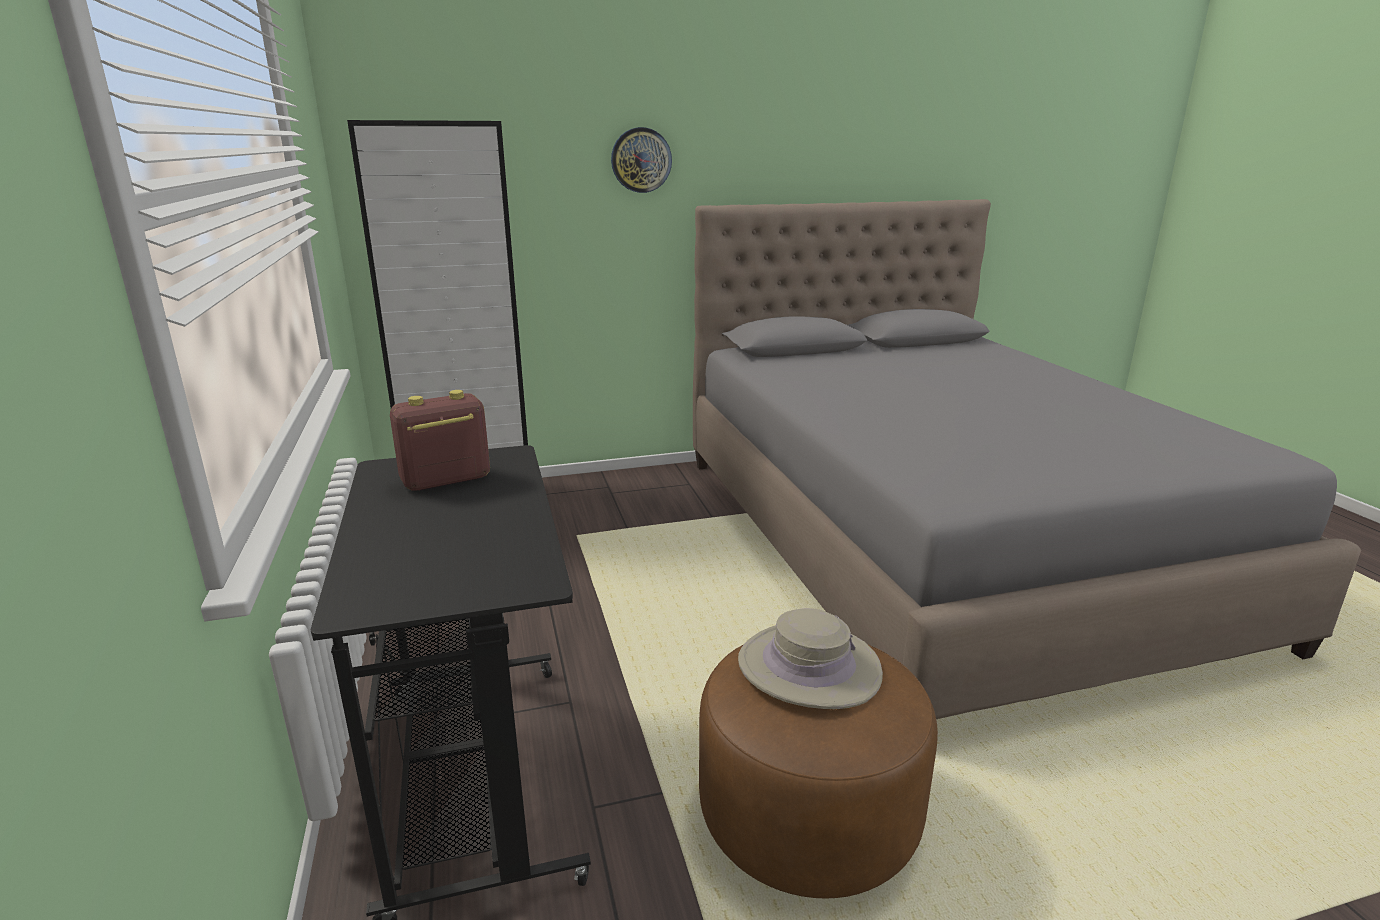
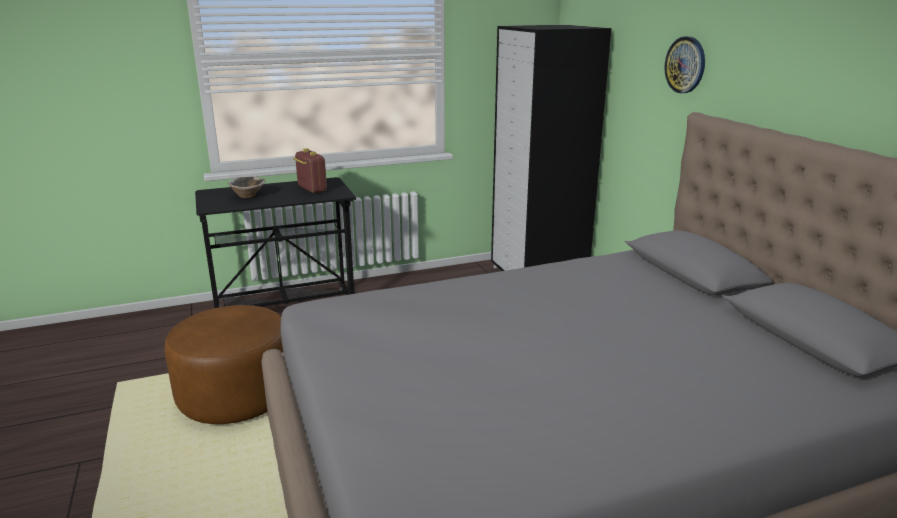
camera: 85 degrees right, 0 degrees up
beige hat [738,608,883,709] -> none
none -> bowl [228,177,265,198]

